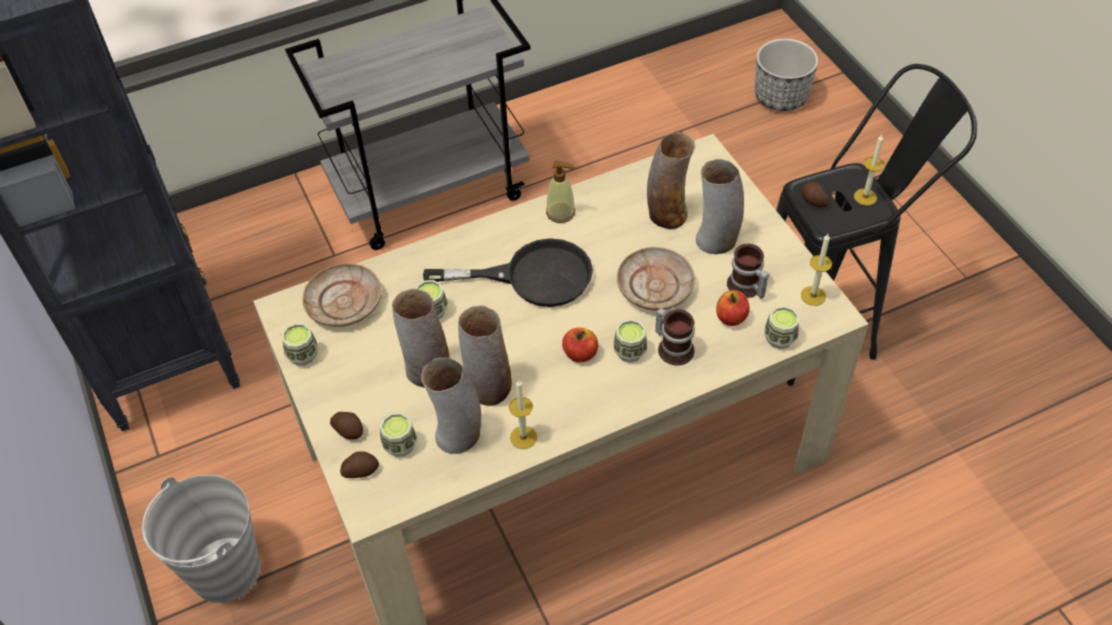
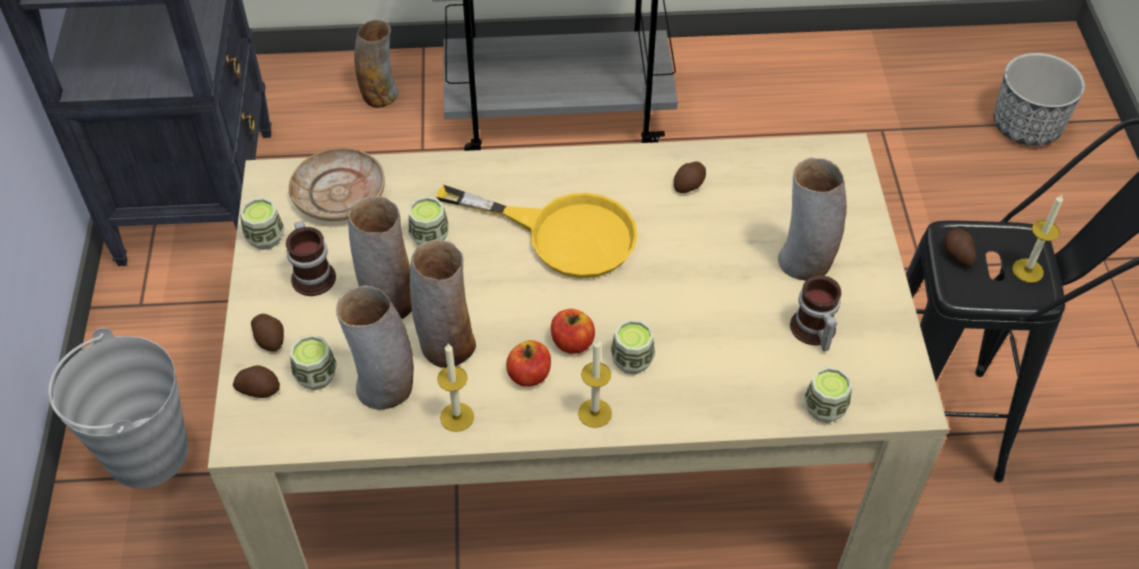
camera: 20 degrees right, 0 degrees up
black frying pan [423,238,593,307] -> yellow frying pan [436,185,638,279]
soap dispenser [546,161,575,223] -> none
beige plate [617,247,695,311] -> none
vase [647,133,695,229] -> vase moved to [354,20,398,108]
mug [655,308,695,365] -> mug moved to [286,221,336,296]
apple [716,290,750,326] -> apple moved to [506,340,551,387]
candle [801,234,832,306] -> candle moved to [578,339,612,428]
none -> potato [674,161,706,193]

